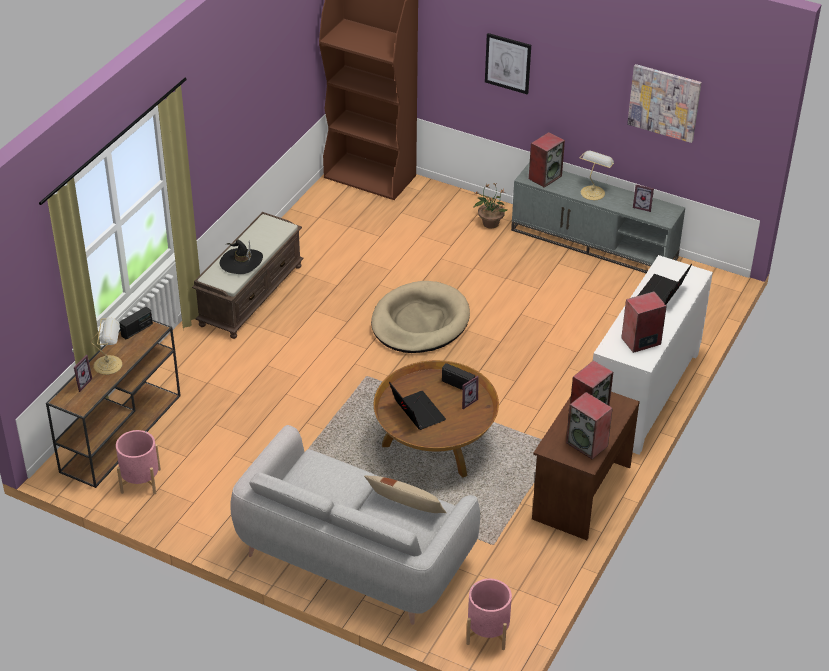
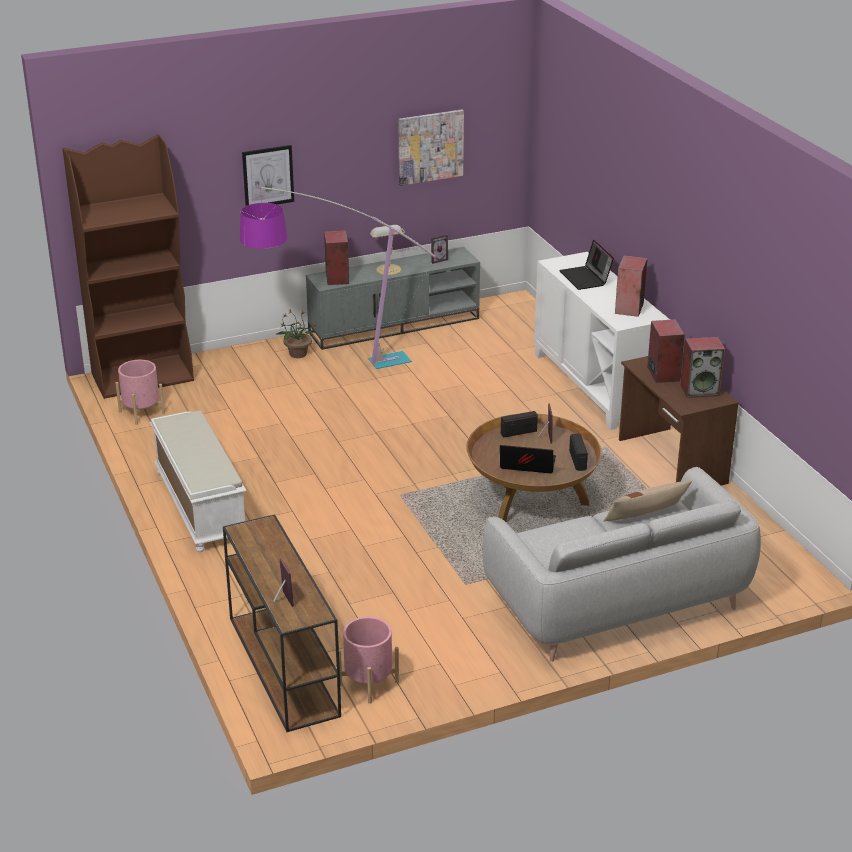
camera: 50 degrees left, 10 degrees down
table lamp [91,318,122,375] -> none
radio [119,307,153,339] -> radio moved to [569,434,588,471]
brown bench [192,212,304,339] -> white bench [150,411,247,553]
black hat [220,239,263,274] -> none
beige dog bed [371,281,470,353] -> none
pink planter [466,579,512,650] -> pink planter moved to [115,360,165,425]
none -> floor lamp [240,187,437,369]

